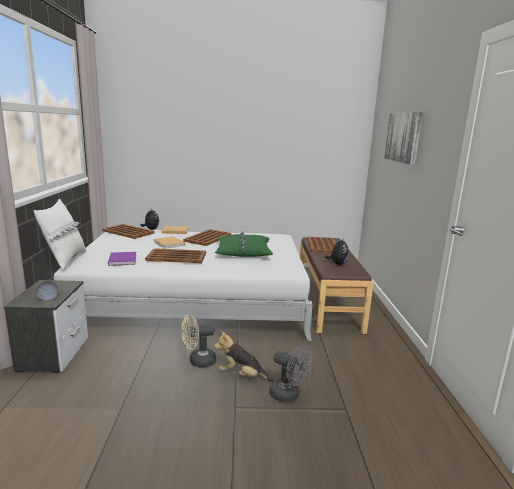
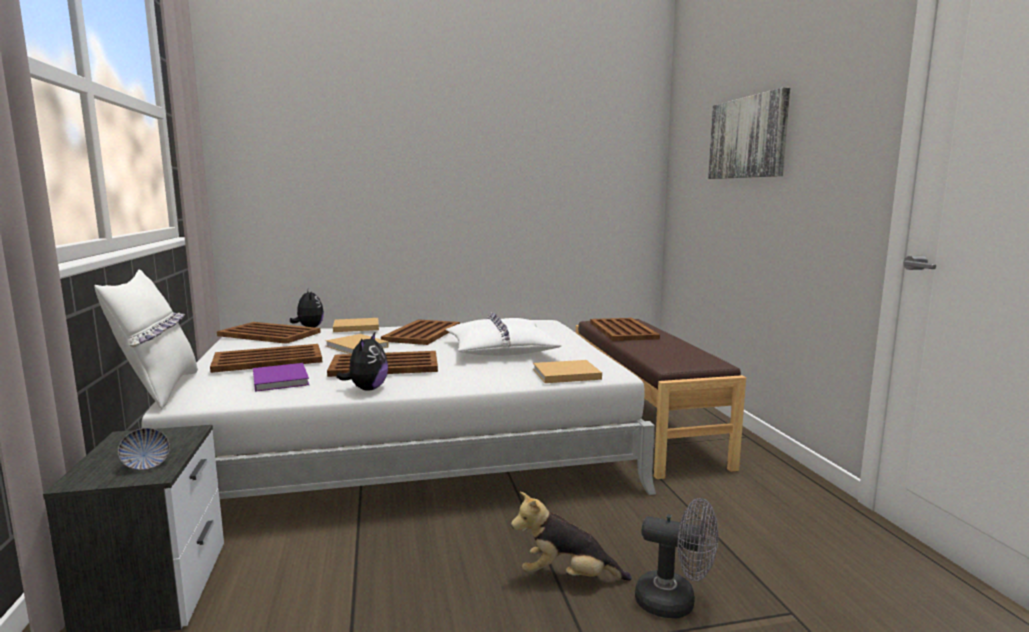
camera: 10 degrees left, 5 degrees down
beige fan [181,314,216,368] -> none
green pillow [215,231,273,257] -> white pillow [445,312,562,356]
plush toy [325,239,349,265] -> plush toy moved to [336,331,388,391]
none -> brown tray [210,344,322,373]
none -> beige book [533,360,602,383]

